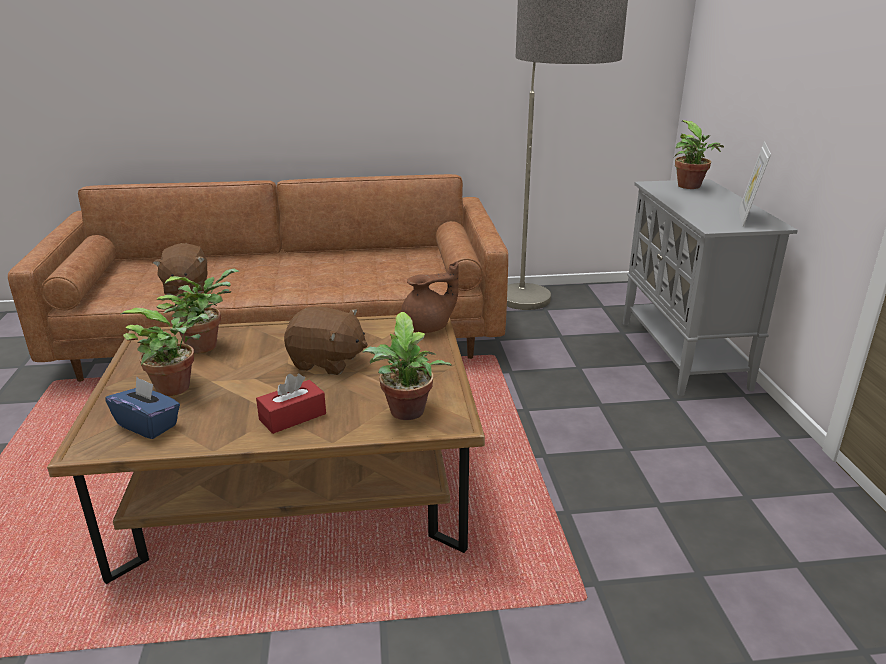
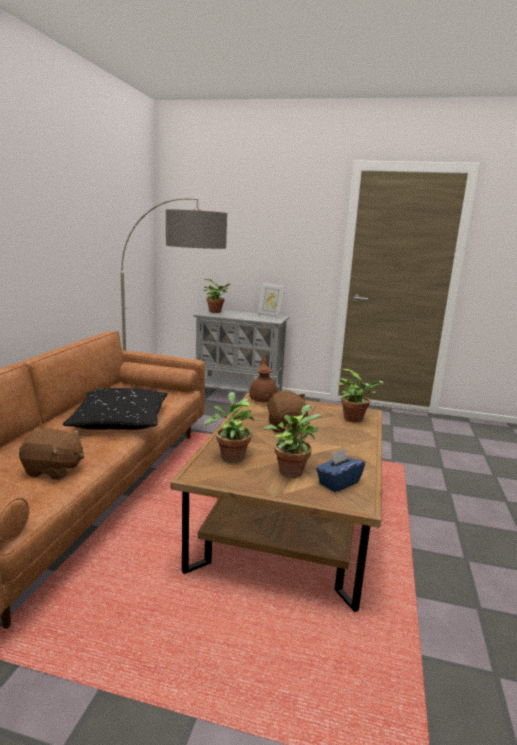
camera: 70 degrees left, 10 degrees down
red tissue box [256,374,326,434] -> none
brown plush toy [284,307,368,375] -> brown plush toy turned 45 degrees counterclockwise [265,390,308,432]
none -> black pillow [63,388,167,430]

